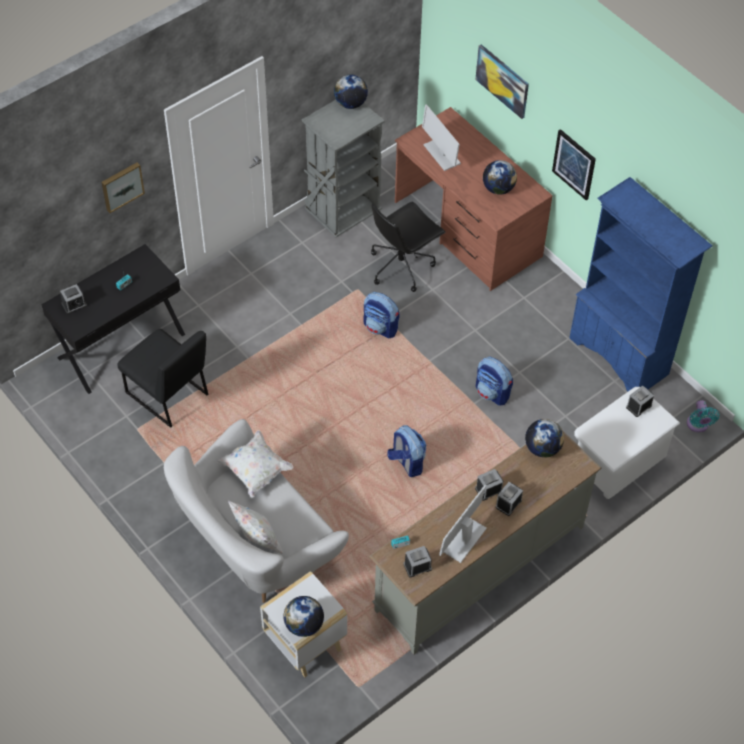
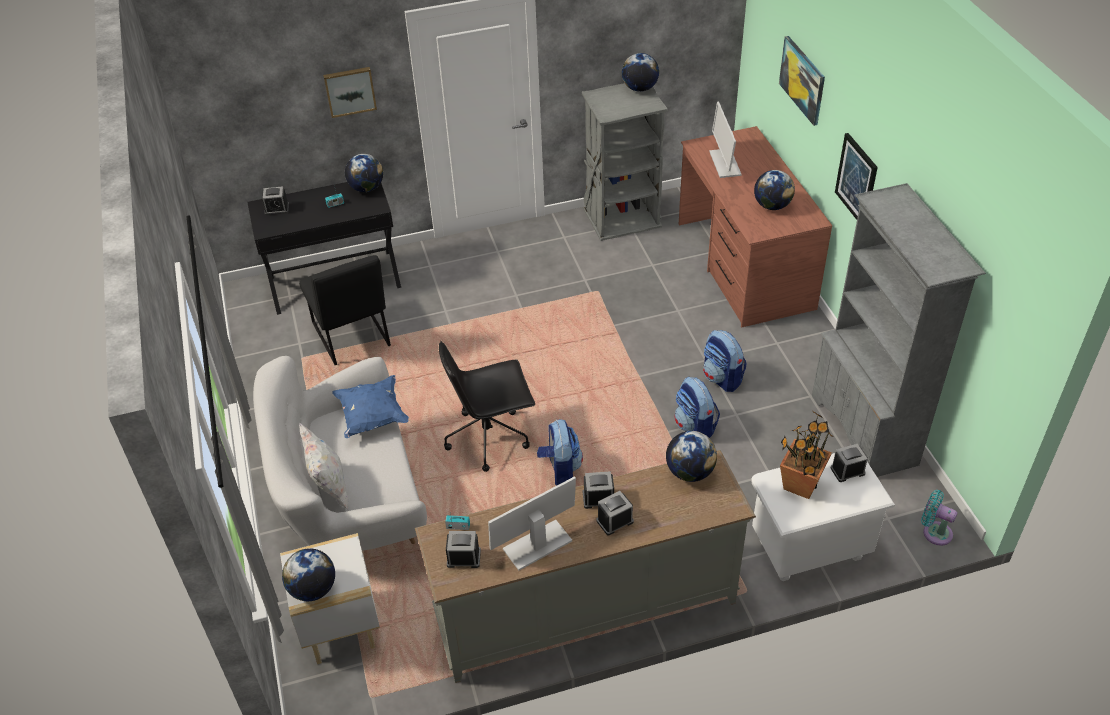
camera: 25 degrees right, 10 degrees down
white pillow [217,430,293,497] -> blue pillow [332,375,409,438]
backpack [363,292,400,339] -> backpack moved to [703,330,747,392]
black office chair [371,201,445,292] -> black office chair moved to [439,341,535,472]
blue bookcase [569,177,713,392] -> grey bookcase [812,183,986,477]
turquoise fan [687,400,719,433] -> turquoise fan turned 105 degrees clockwise [921,490,957,546]
none -> globe [345,154,383,192]
none -> potted plant [780,412,833,499]

